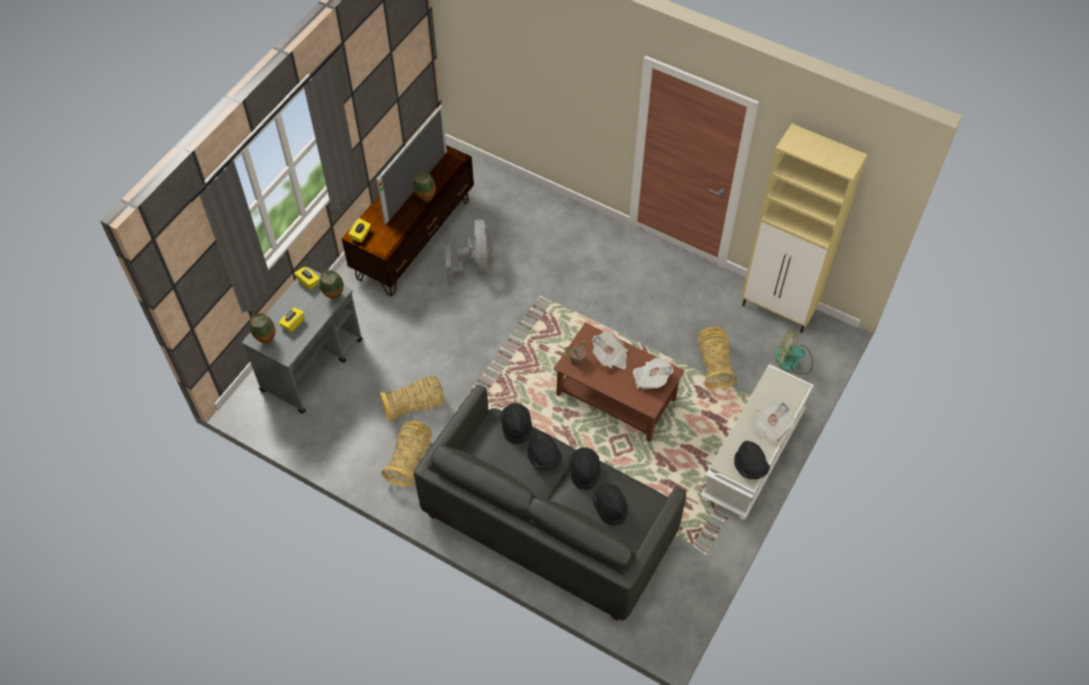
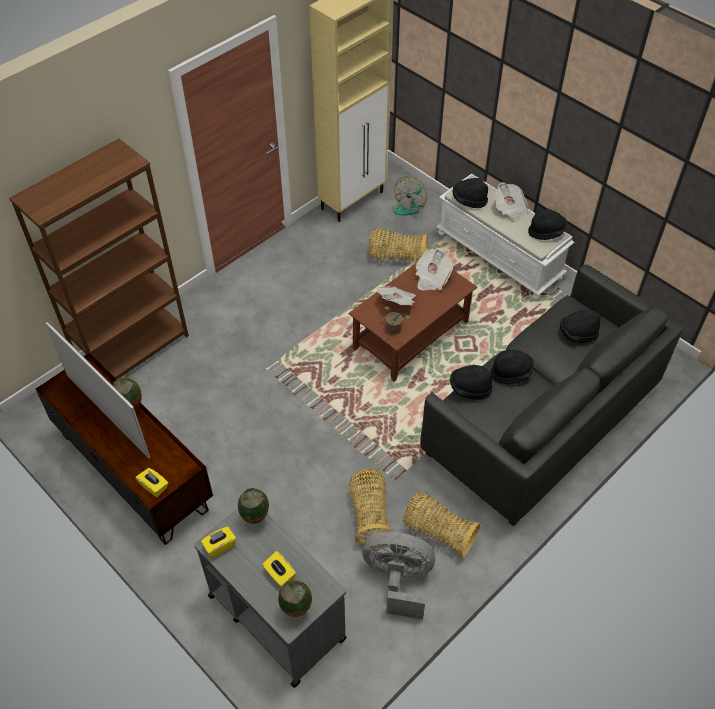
camera: 75 degrees left, 5 degrees down
grey fan [445,219,493,284] -> grey fan moved to [362,532,435,620]
black hat [569,447,601,490] -> black hat moved to [453,178,488,208]
none -> brown bookcase [9,139,189,379]

